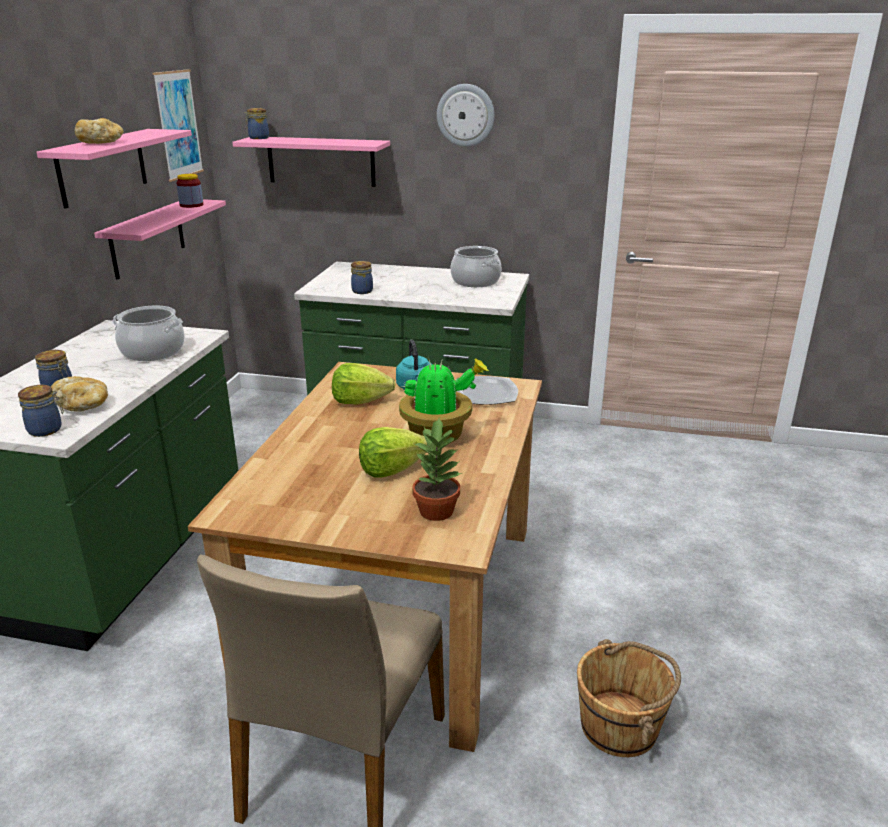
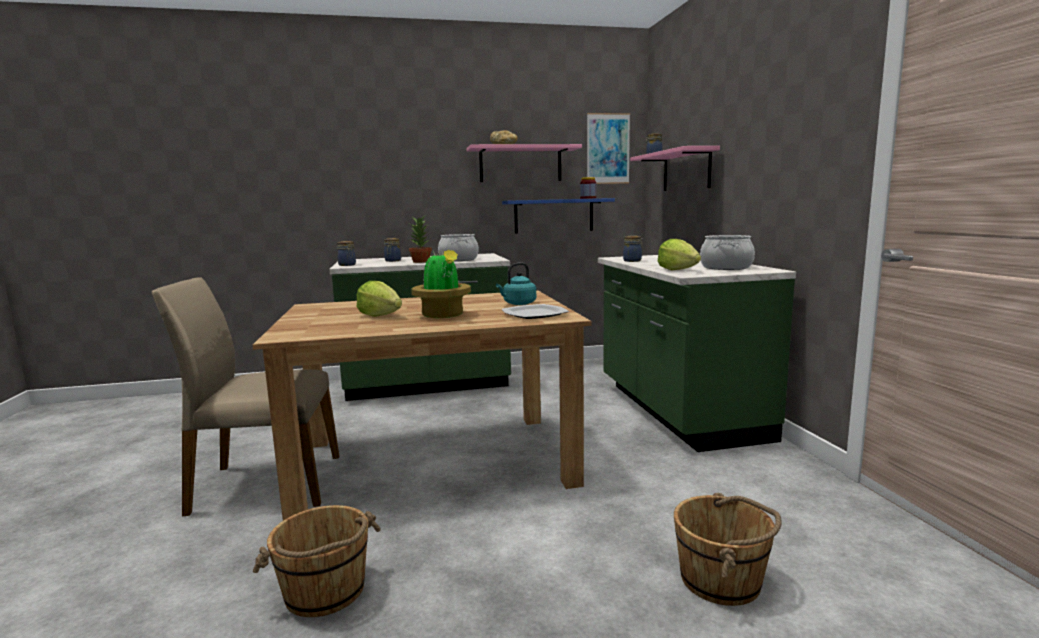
camera: 65 degrees right, 15 degrees down
bread [51,376,108,412] -> none
pink shelf [94,199,226,280] -> blue shelf [502,198,615,233]
lettuce [332,363,396,405] -> lettuce moved to [658,239,701,270]
potted plant [412,418,462,521] -> potted plant moved to [409,216,432,263]
wall clock [437,84,495,147] -> none
none -> brown bucket [674,493,782,606]

